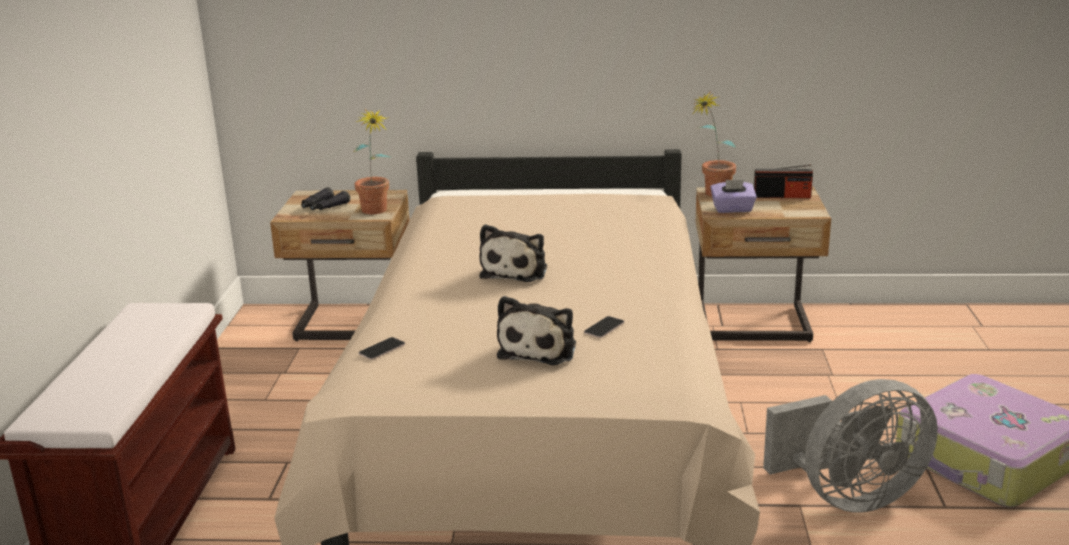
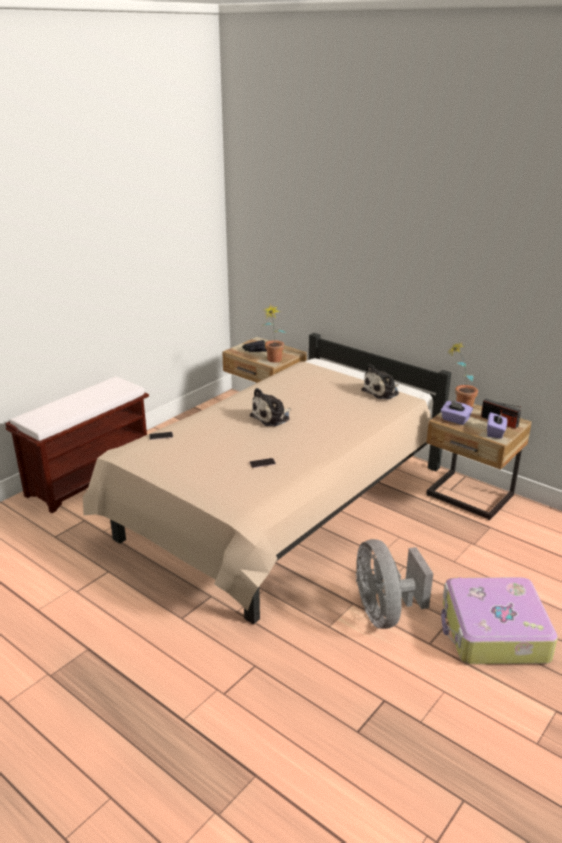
camera: 35 degrees right, 5 degrees up
plush toy [497,296,576,365] -> plush toy moved to [361,364,399,400]
grey fan [763,379,938,513] -> grey fan turned 60 degrees clockwise [356,539,433,629]
none -> purple tissue box [487,412,507,439]

